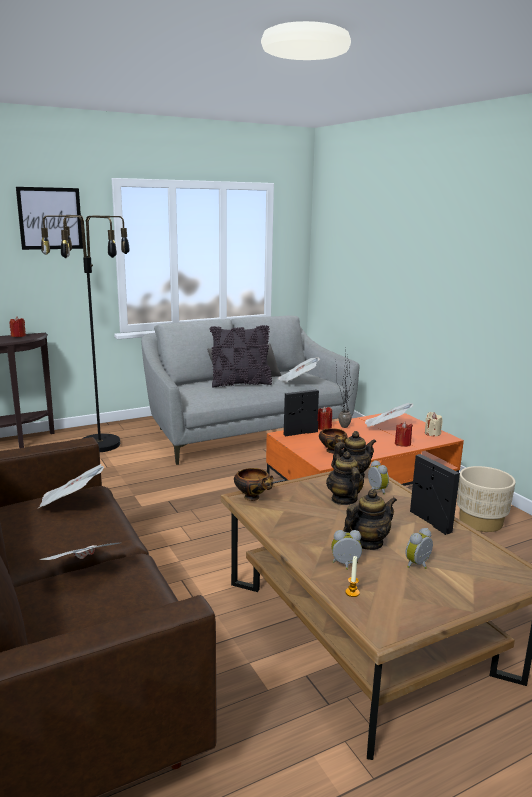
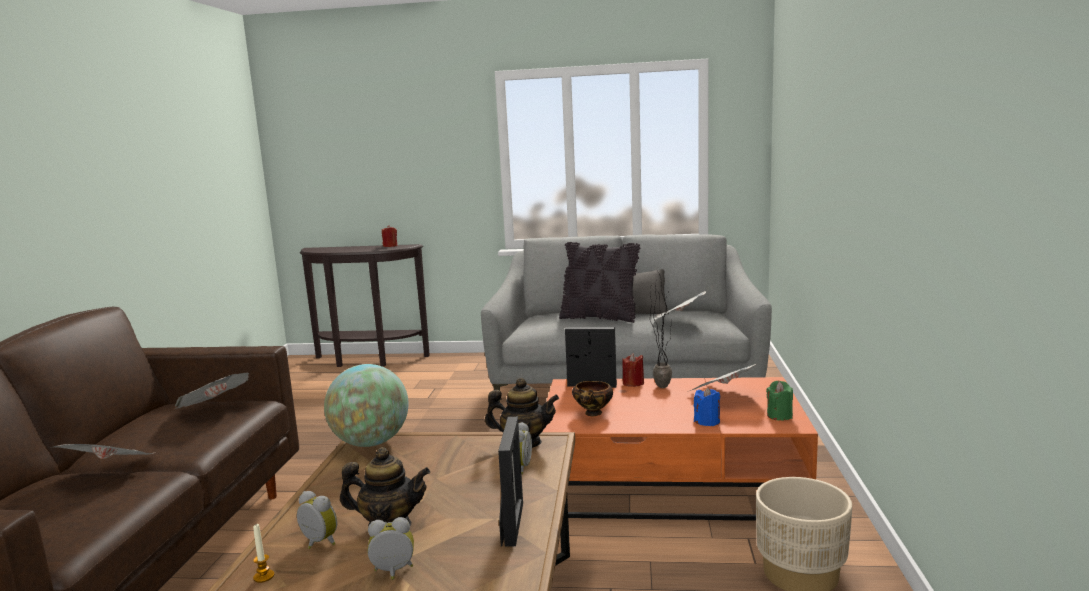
camera: 35 degrees right, 5 degrees down
picture [16,187,83,250] -> none
floor lamp [41,215,130,452] -> none
bowl [234,468,273,501] -> globe [324,364,409,447]
teapot [326,451,364,505] -> none
red candle [395,422,413,447] -> blue candle [694,387,720,426]
beige candle [425,412,443,437] -> green candle [766,381,793,421]

